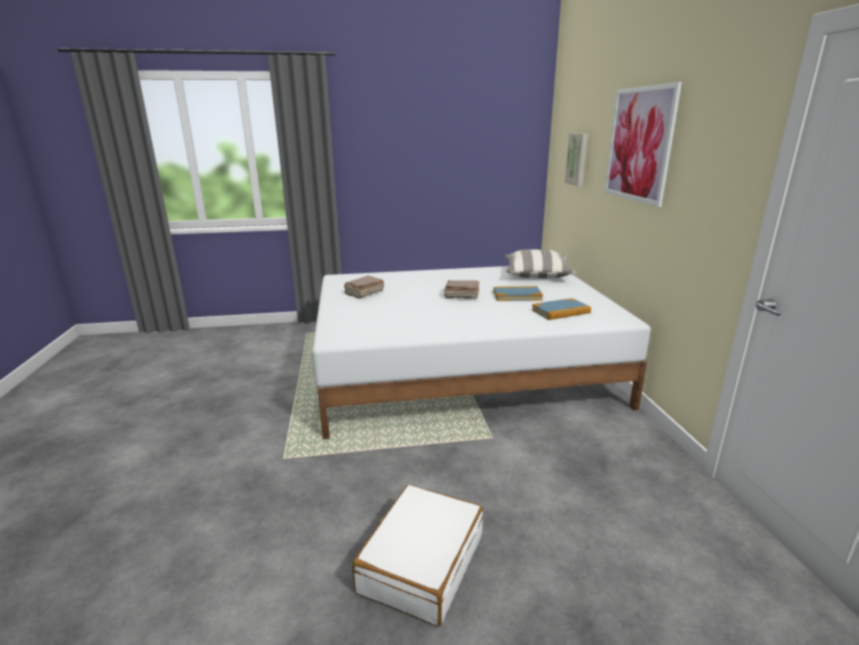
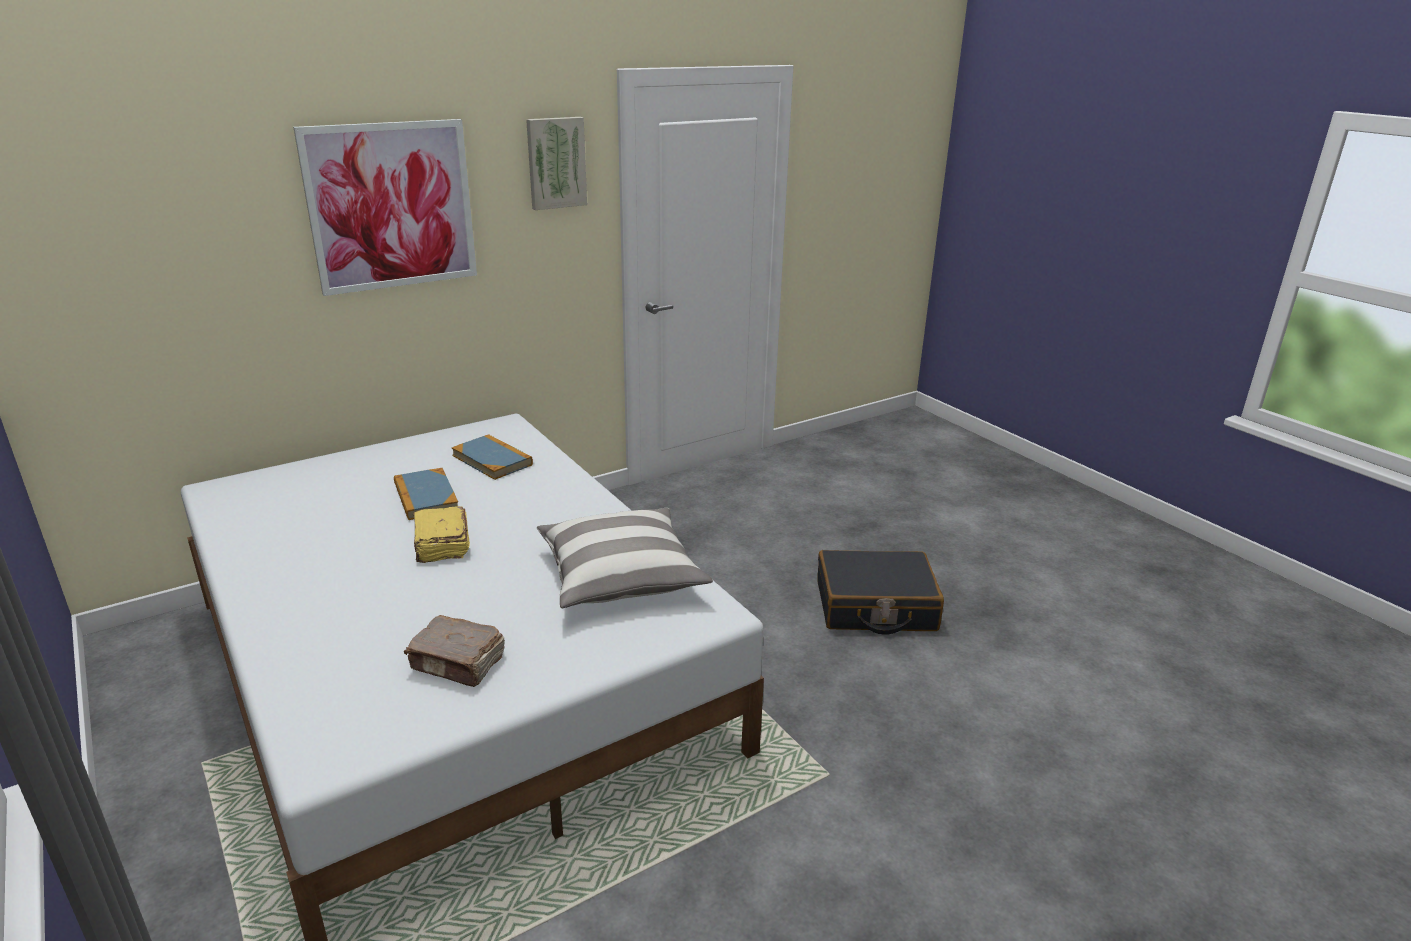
camera: 115 degrees left, 5 degrees up
white suitcase [353,484,483,627] -> black suitcase [817,550,944,634]
brown book [444,280,479,299] -> yellow book [413,506,470,563]
pillow [505,249,575,278] -> pillow moved to [537,508,713,608]
picture [565,133,588,187] -> picture moved to [526,117,587,210]

